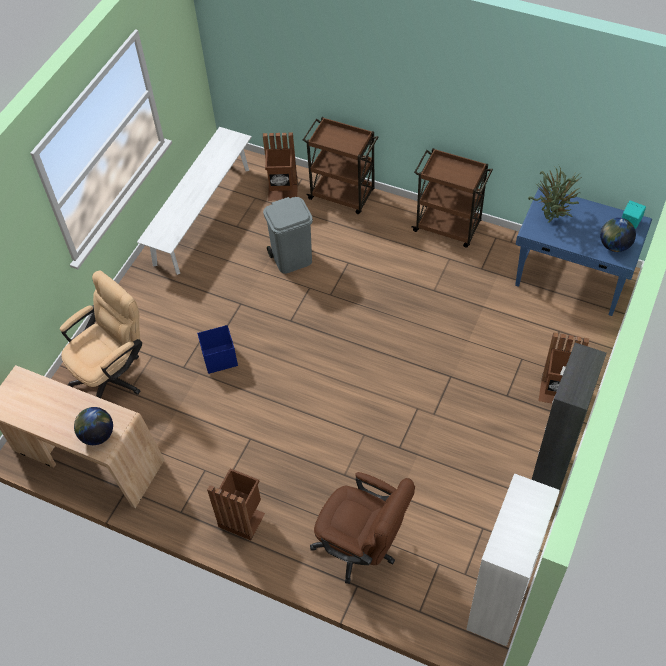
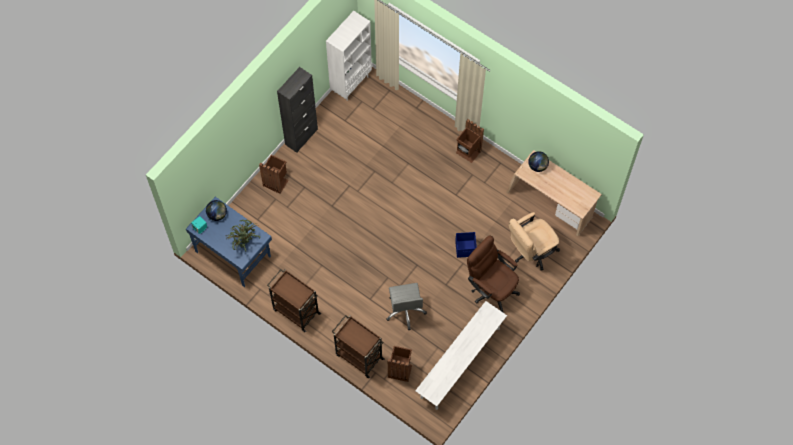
camera: 170 degrees left, 10 degrees up
grey trash can [263,197,313,274] -> grey office chair [386,283,427,330]
brown office chair [310,472,415,584] -> brown office chair moved to [467,235,520,313]

